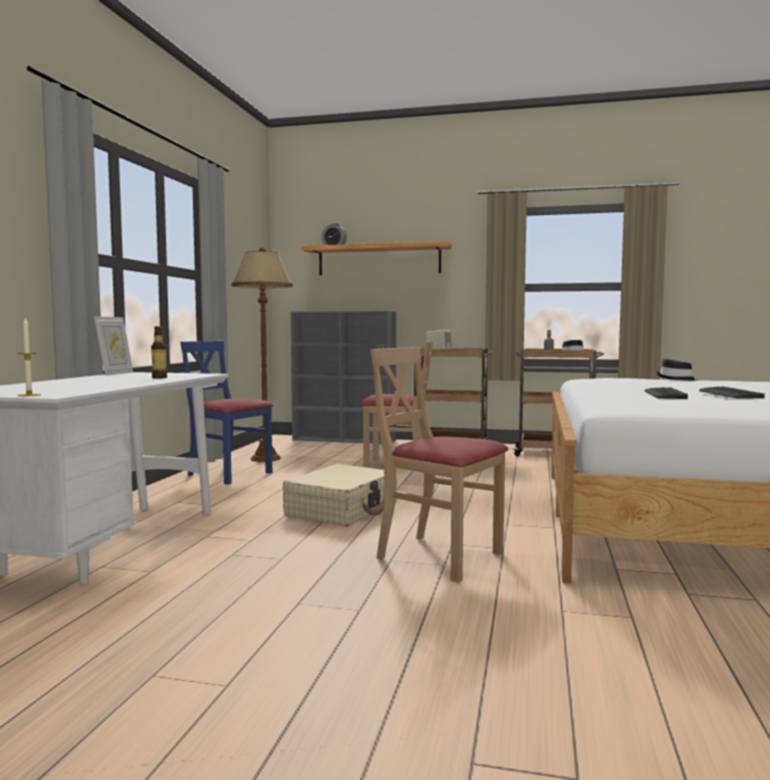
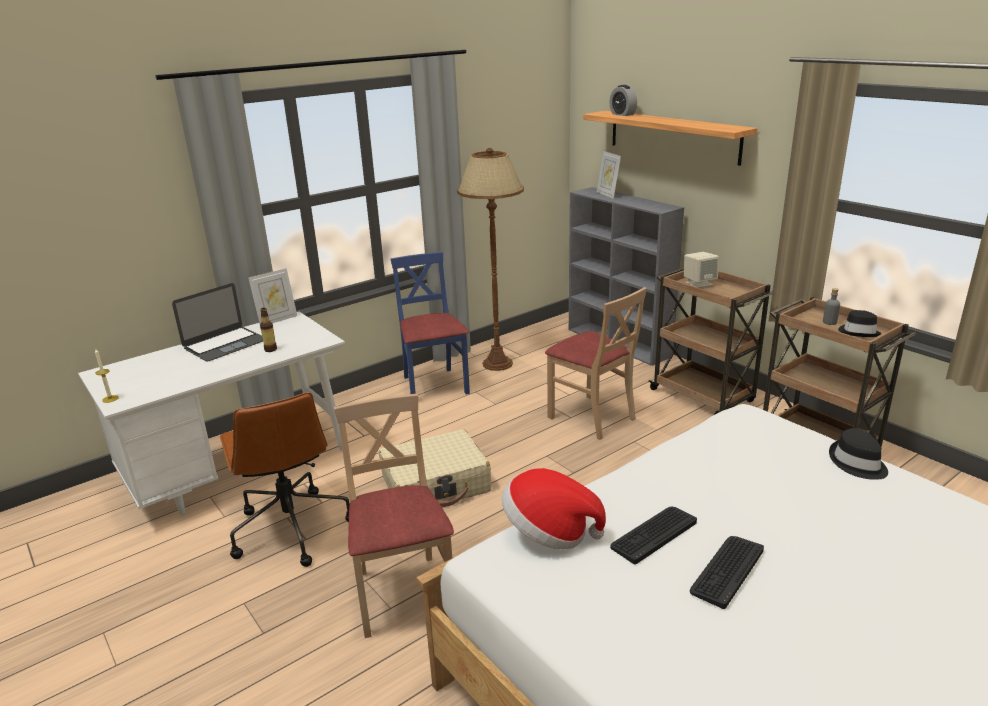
camera: 40 degrees right, 20 degrees up
none -> laptop [172,283,263,362]
none -> brown office chair [220,392,350,567]
none -> hat [502,468,606,549]
none -> picture frame [597,151,621,199]

